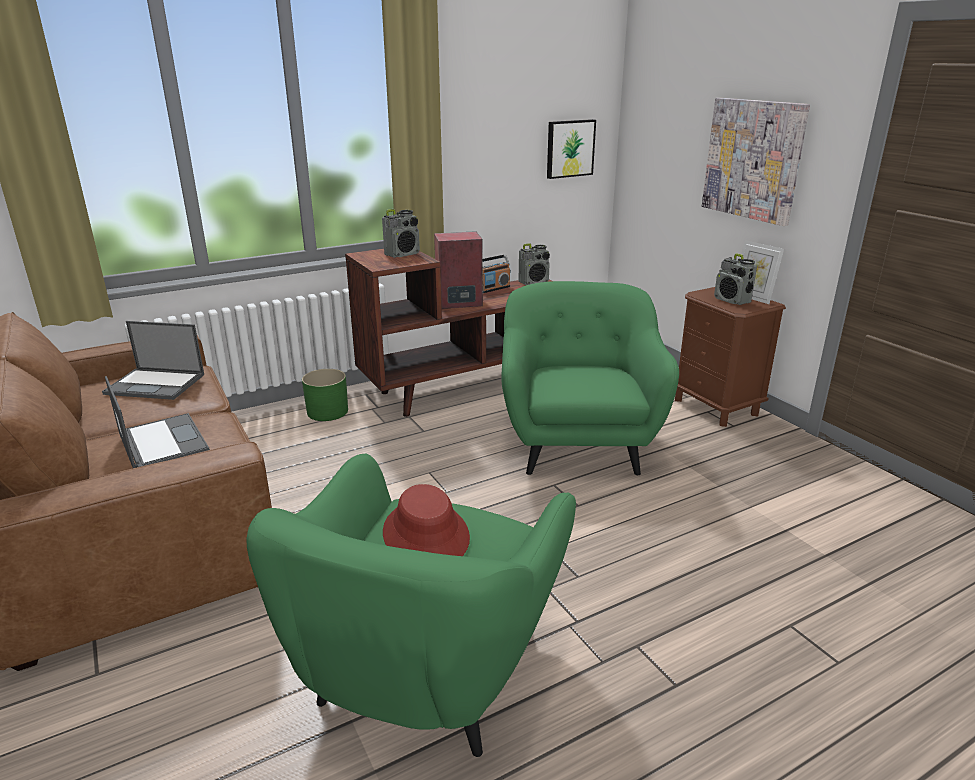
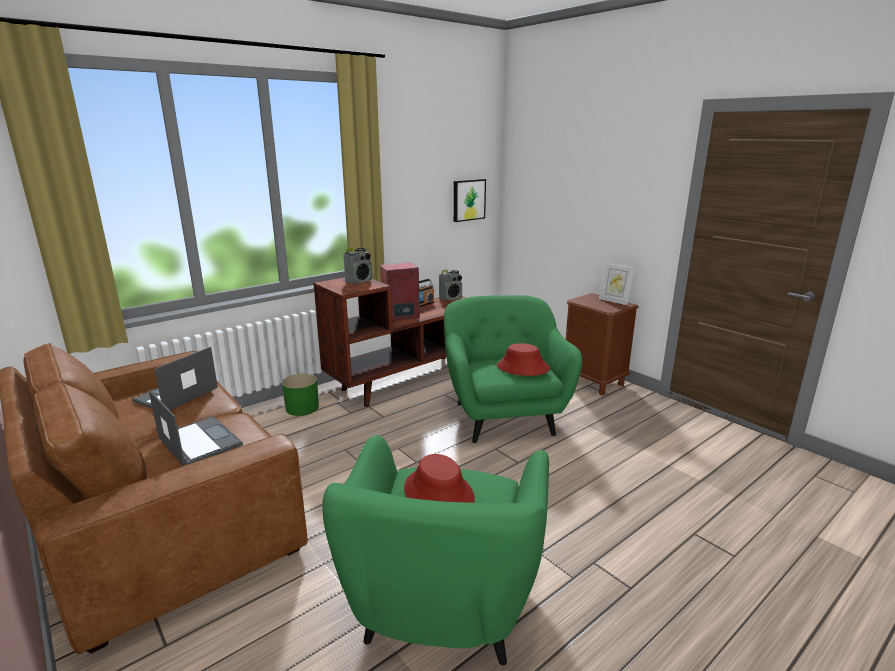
camera: 10 degrees left, 5 degrees down
laptop [102,321,204,400] -> laptop turned 120 degrees clockwise [132,347,218,410]
picture [702,98,810,226] -> none
radio [714,253,757,305] -> none
none -> red hat [497,343,550,376]

